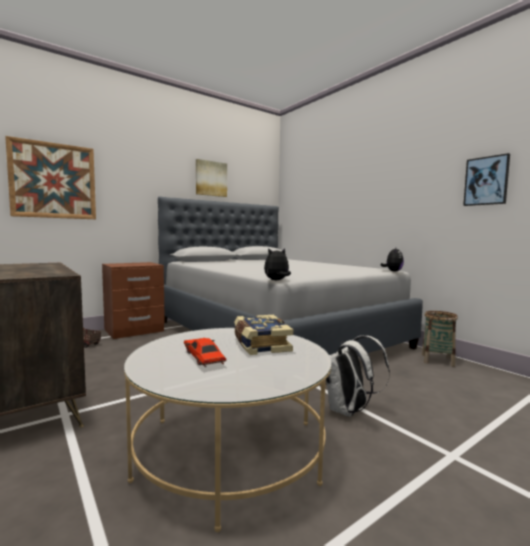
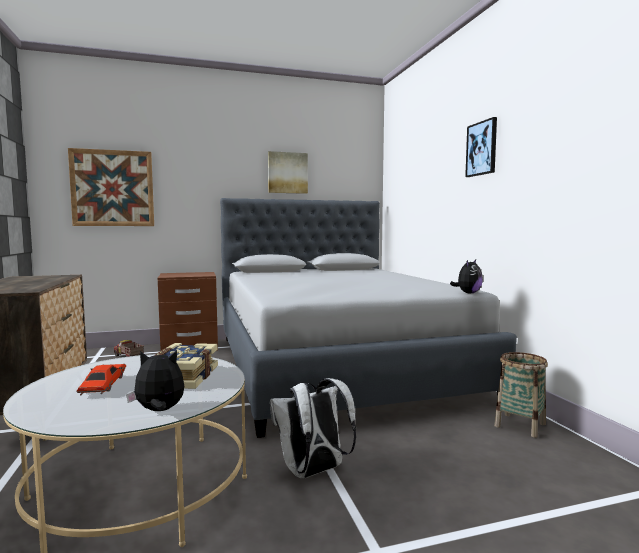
camera: 20 degrees right, 0 degrees up
plush toy [264,248,291,281] -> plush toy moved to [126,350,184,411]
picture [463,153,510,206] -> picture moved to [465,117,497,177]

